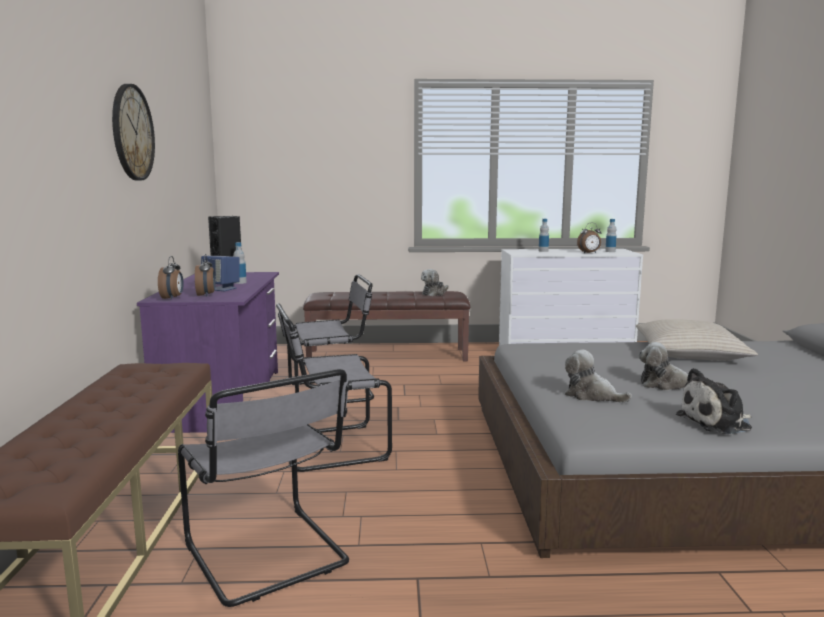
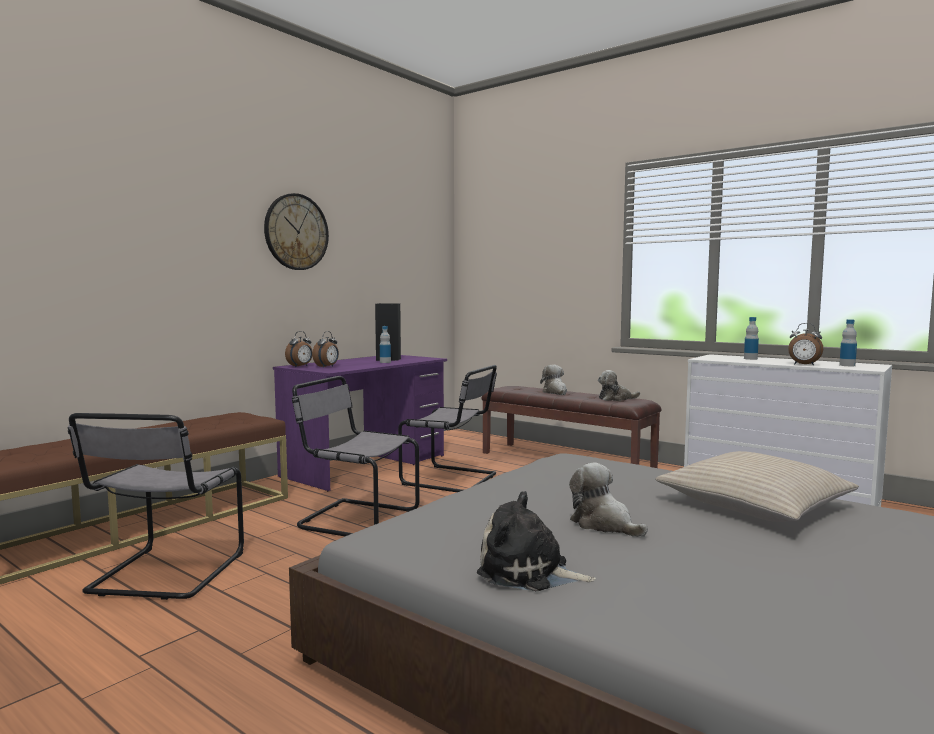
camera: 40 degrees right, 5 degrees down
blue speaker [201,256,240,291] -> none
plush toy [565,350,632,402] -> plush toy moved to [540,365,567,395]

